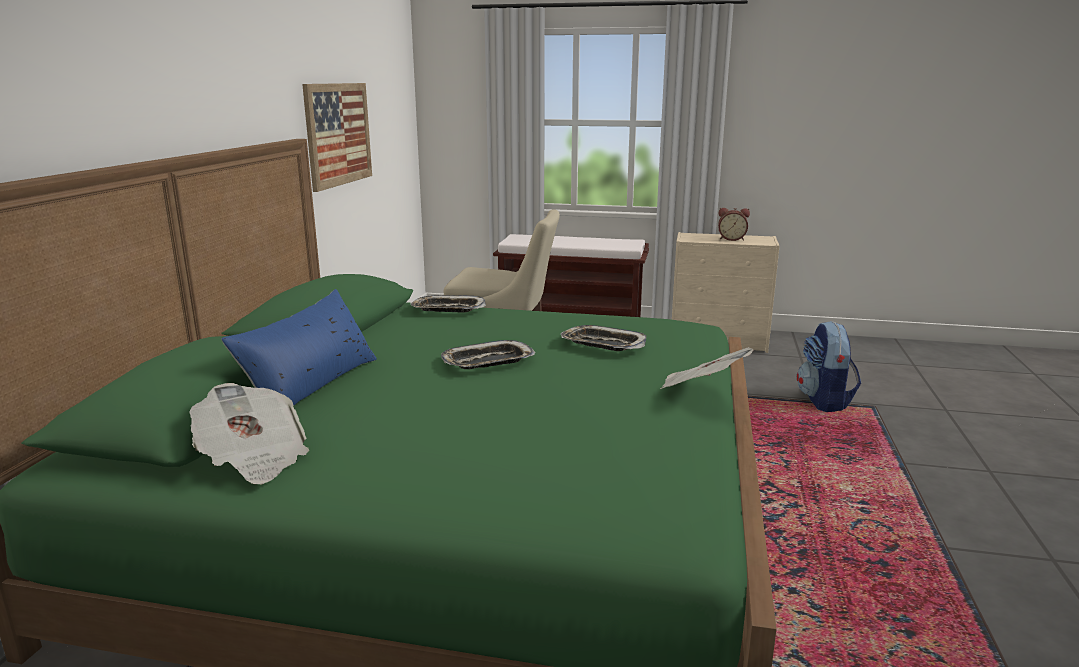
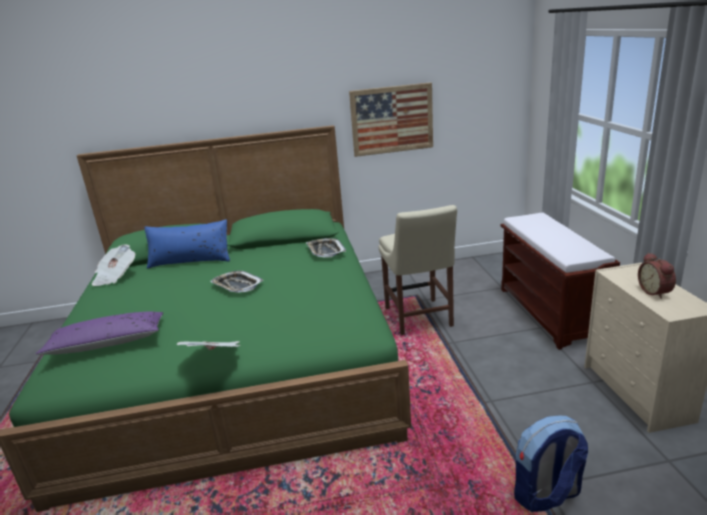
camera: 70 degrees right, 5 degrees up
tray [561,325,646,351] -> none
none -> purple pillow [35,311,163,355]

